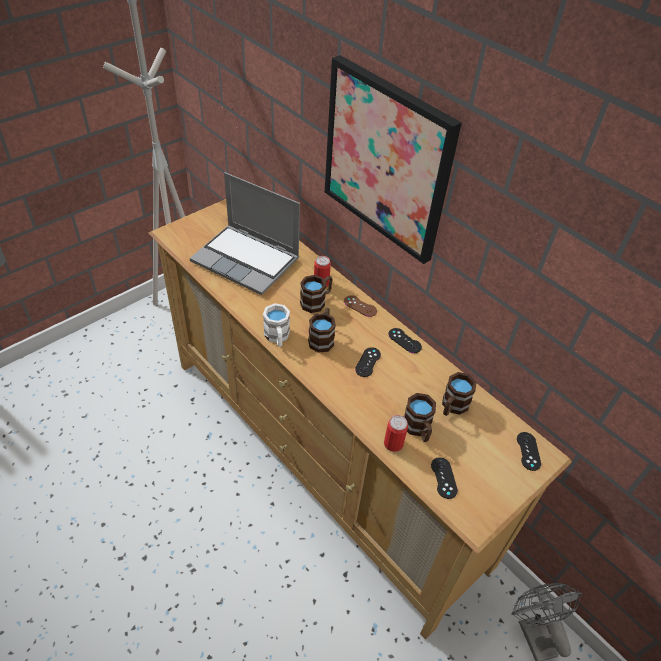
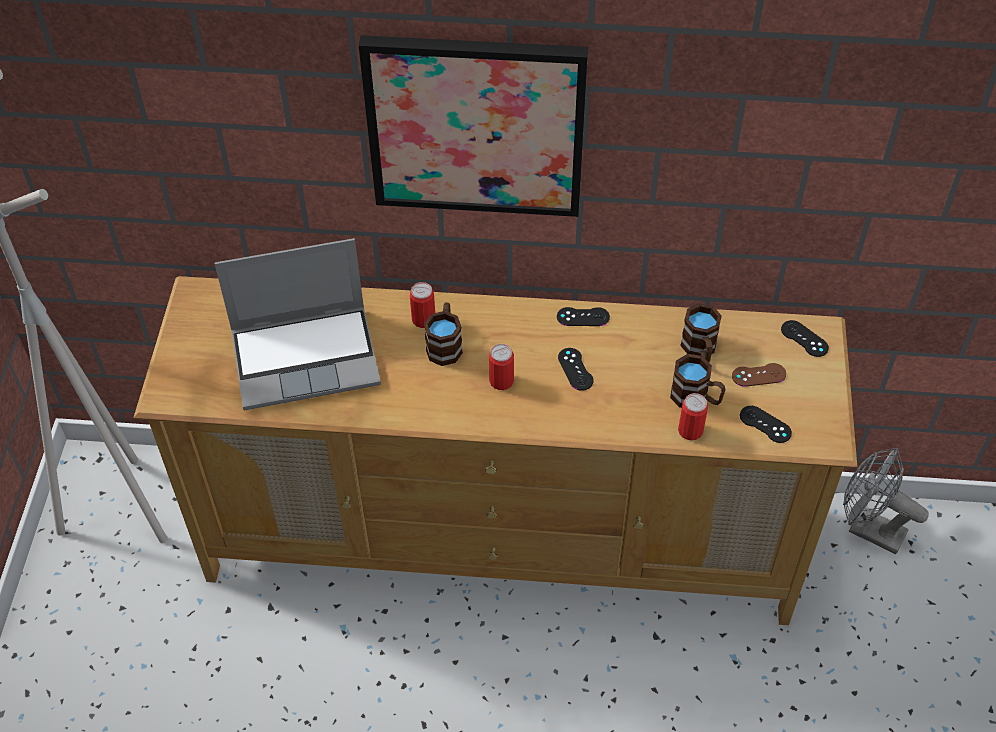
camera: 40 degrees left, 5 degrees up
white mug [263,303,290,347] -> none
brown mug [308,308,336,353] -> can [489,344,514,390]
brown game controller [344,295,377,317] -> brown game controller moved to [732,363,786,387]

